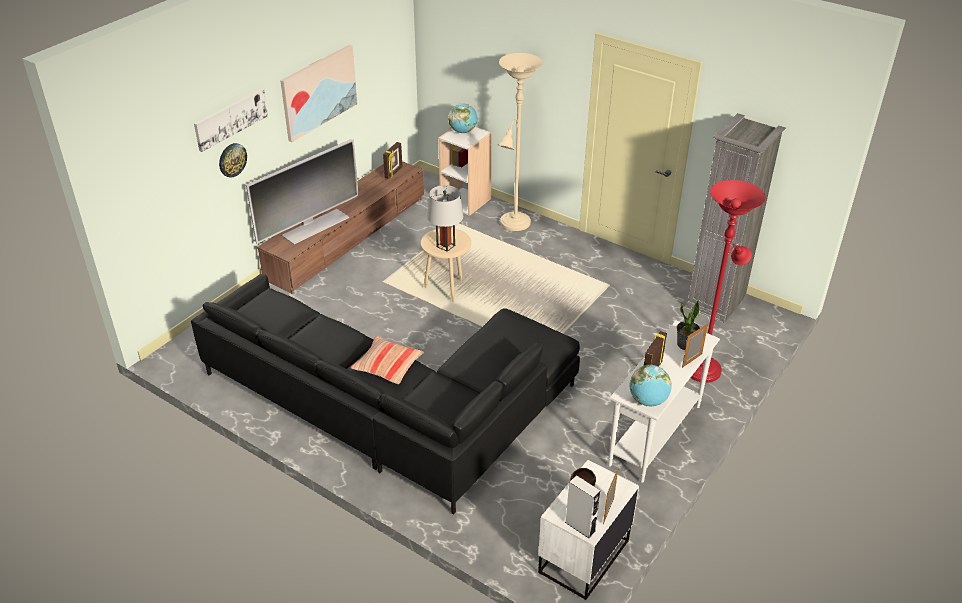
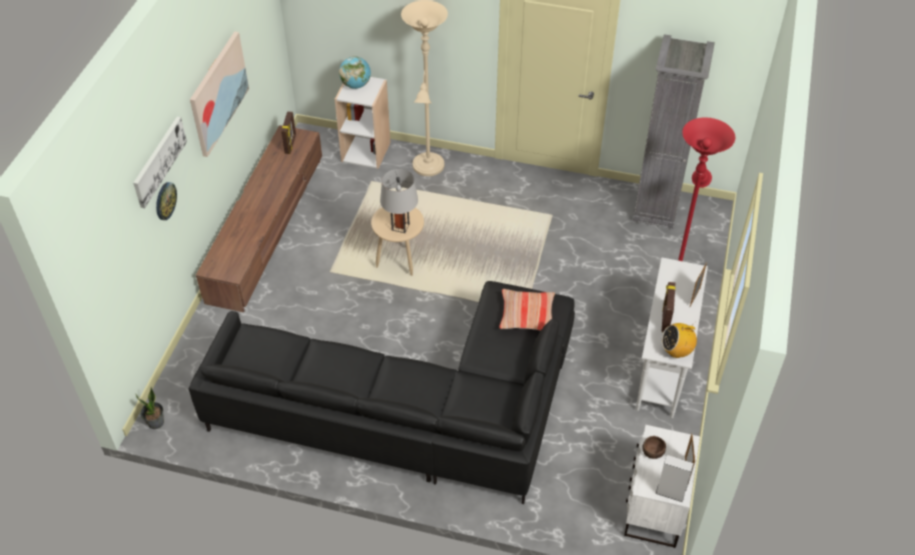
camera: 20 degrees left, 10 degrees up
television [246,139,359,245] -> none
pillow [350,336,424,384] -> pillow moved to [499,289,555,331]
globe [630,365,672,406] -> radio [661,323,697,358]
potted plant [677,300,700,350] -> potted plant moved to [136,387,164,429]

